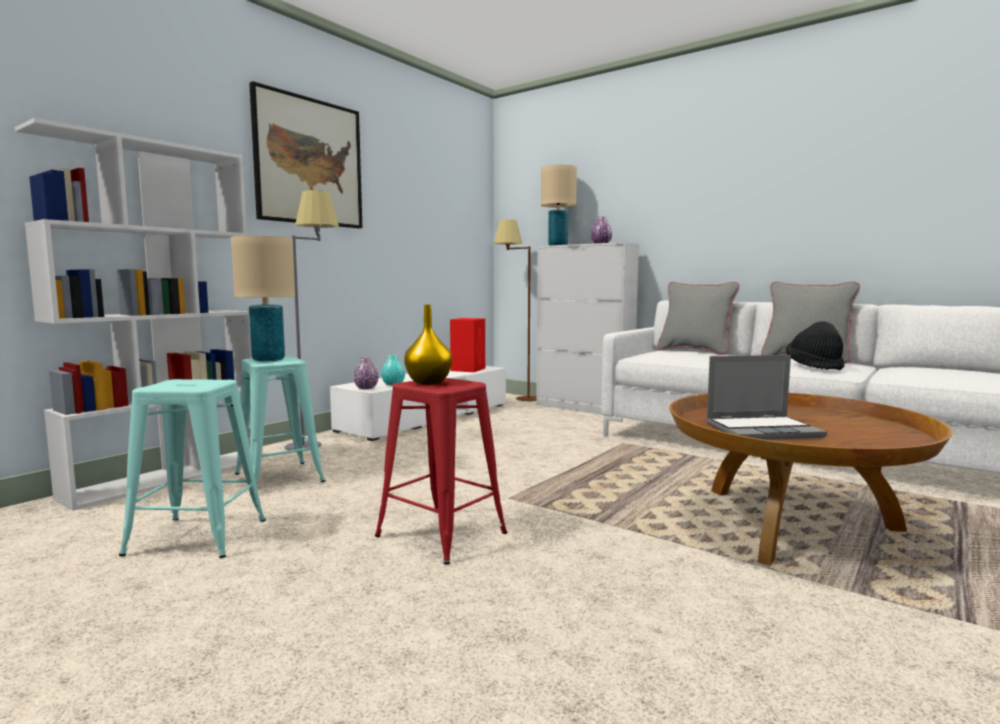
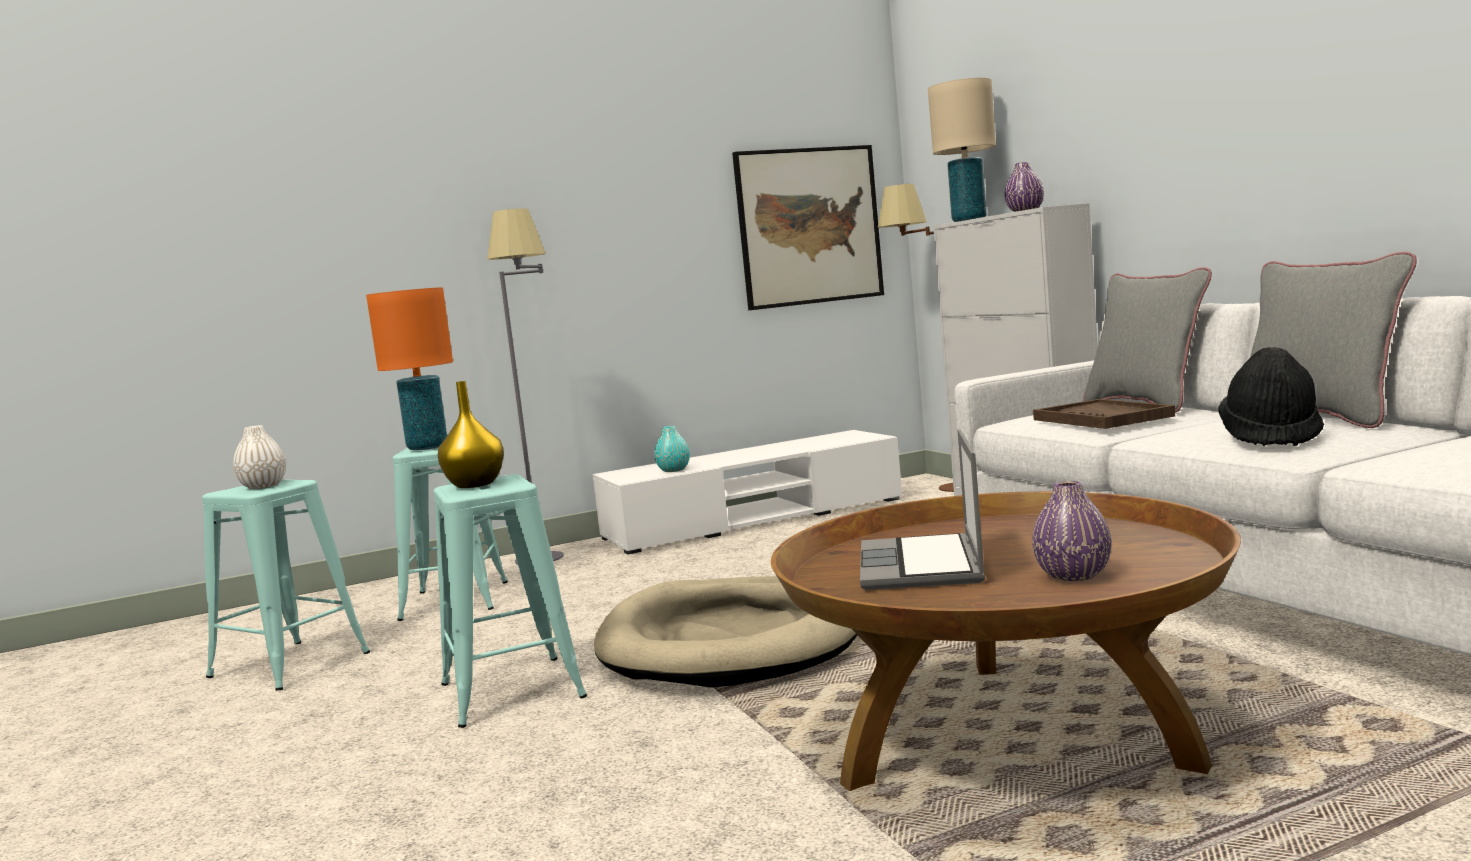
camera: 30 degrees right, 0 degrees up
white bookcase [15,118,252,511] -> none
beige table lamp [231,235,295,361] -> orange table lamp [366,287,453,450]
picture [249,81,362,228] -> picture moved to [732,145,884,310]
purple vase [353,357,379,389] -> purple vase moved to [1032,481,1112,581]
red stool [375,378,507,564] -> turquoise stool [433,475,587,728]
red speaker [450,318,485,372] -> none
laptop [706,355,827,440] -> laptop turned 75 degrees clockwise [860,429,985,590]
none -> white vase [233,425,286,489]
none -> beige dog bed [594,576,857,687]
none -> brown tray [1033,399,1175,429]

